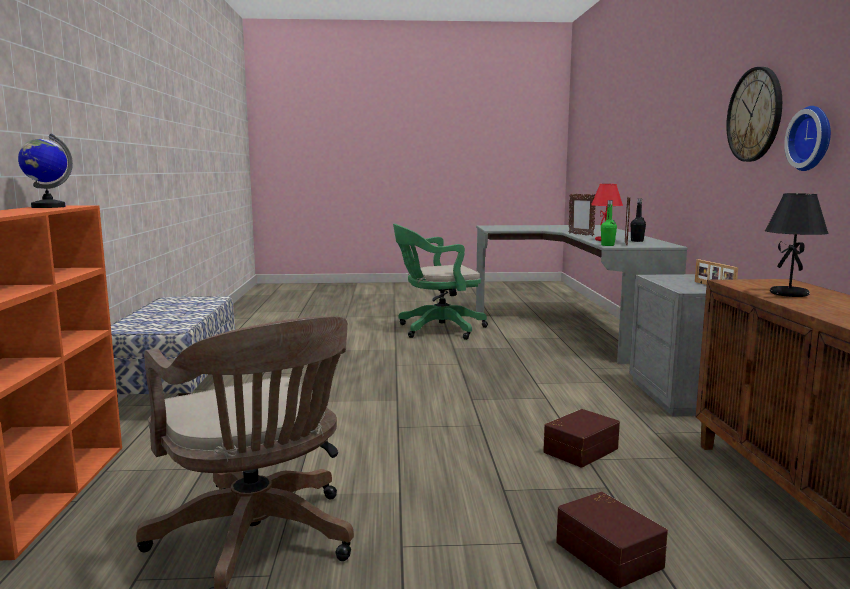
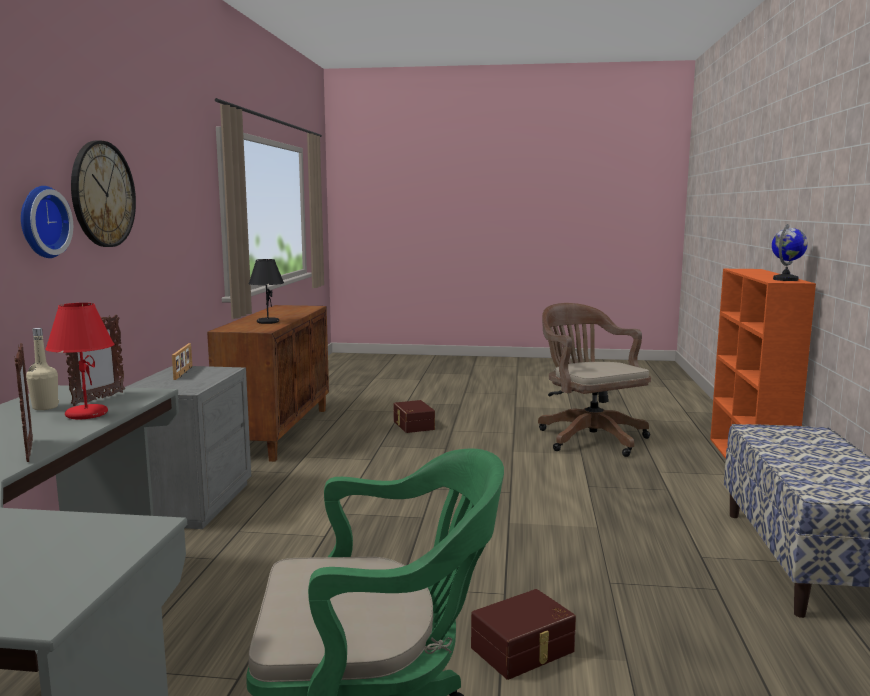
camera: 170 degrees left, 0 degrees up
brown storage box [543,409,620,468] -> brown storage box moved to [471,589,576,680]
green bottle [601,200,617,246] -> none
black bottle [631,199,646,242] -> beige bottle [26,328,59,410]
wall clock [784,106,831,171] -> wall clock moved to [21,186,73,258]

